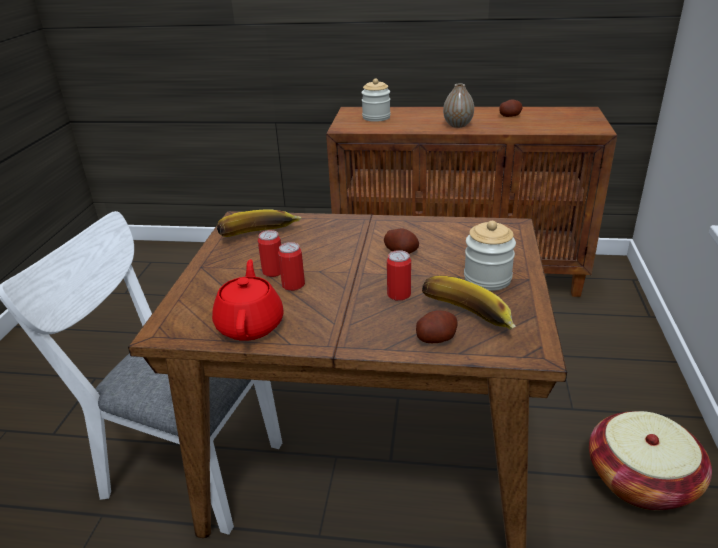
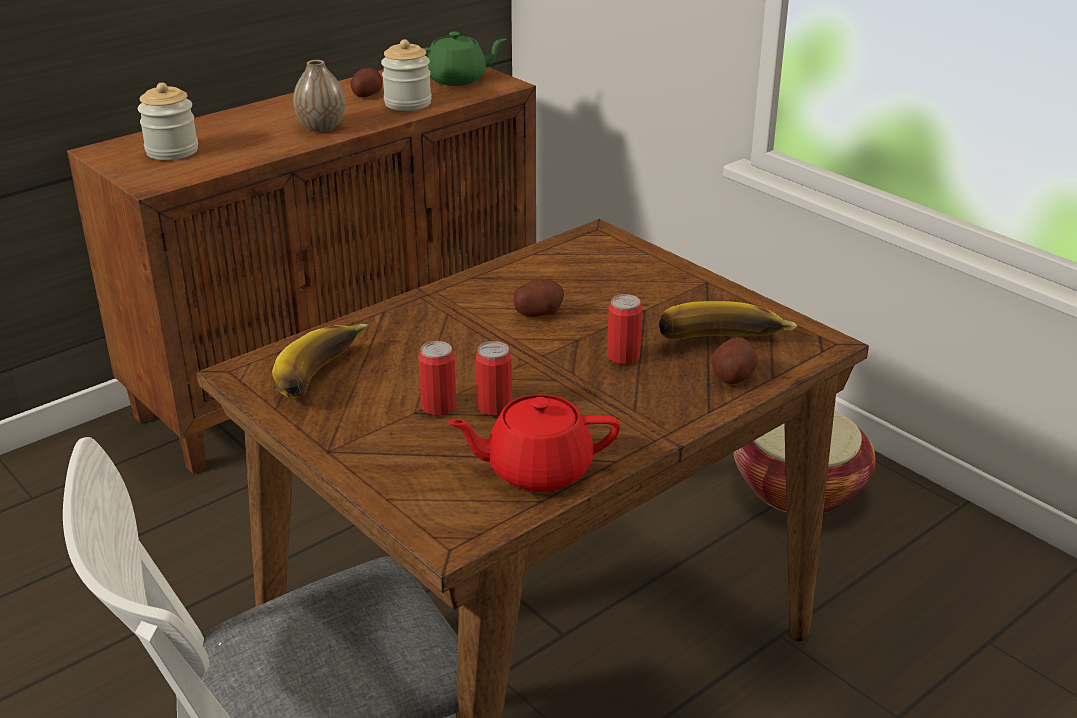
camera: 50 degrees left, 0 degrees up
red teapot [212,259,284,341] -> red teapot turned 45 degrees counterclockwise [447,394,620,492]
jar [464,221,516,291] -> jar moved to [381,39,432,111]
none -> green teapot [423,31,507,86]

